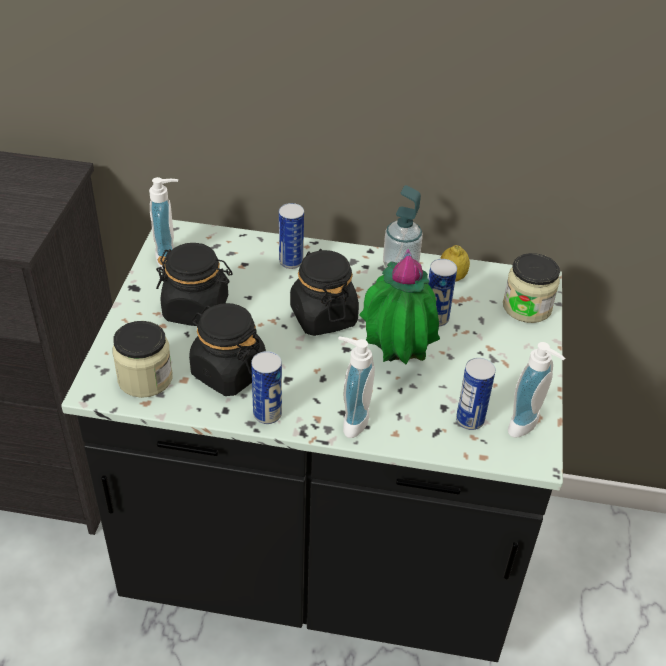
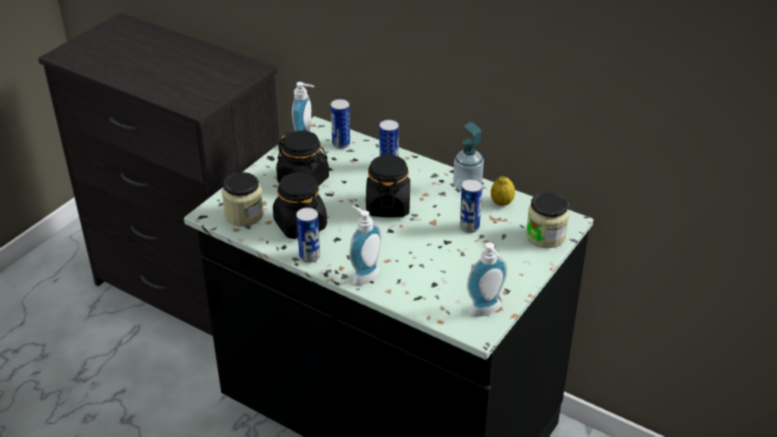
camera: 25 degrees right, 5 degrees down
potted plant [359,249,440,365] -> none
can [456,358,496,430] -> can moved to [331,99,350,149]

